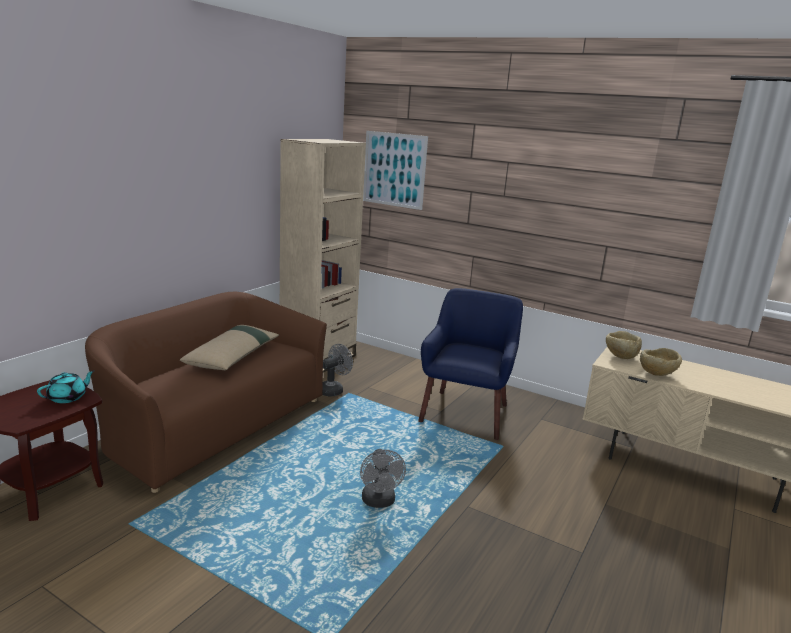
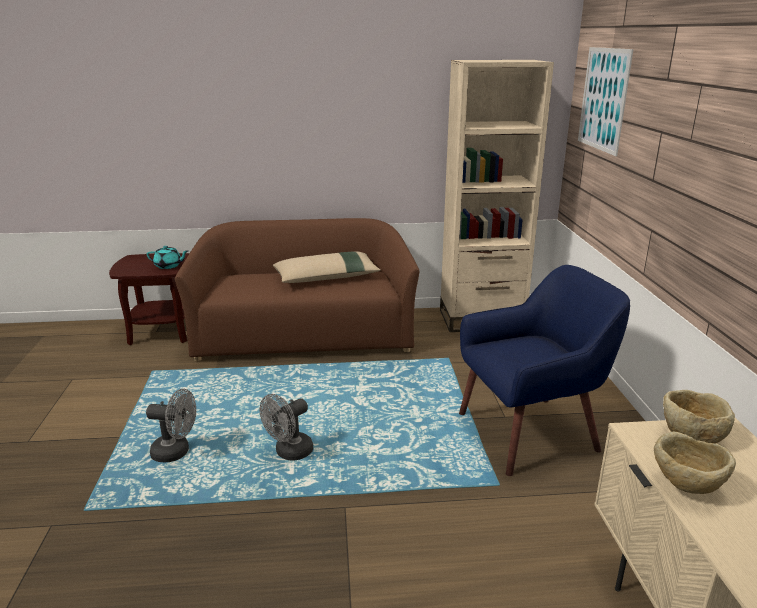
camera: 55 degrees right, 5 degrees up
grey fan [322,344,353,397] -> grey fan moved to [146,389,196,462]

